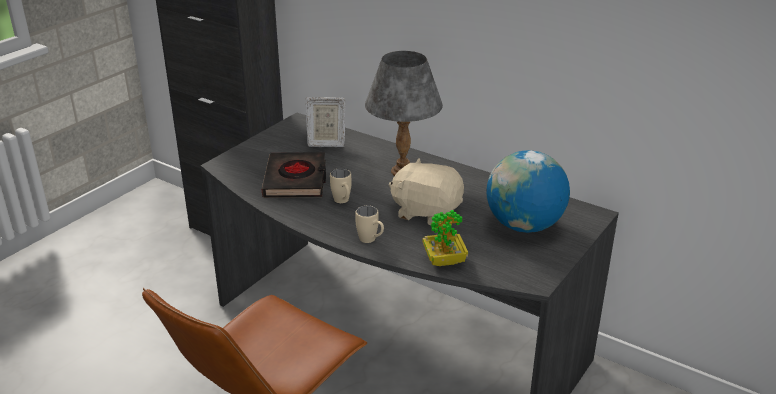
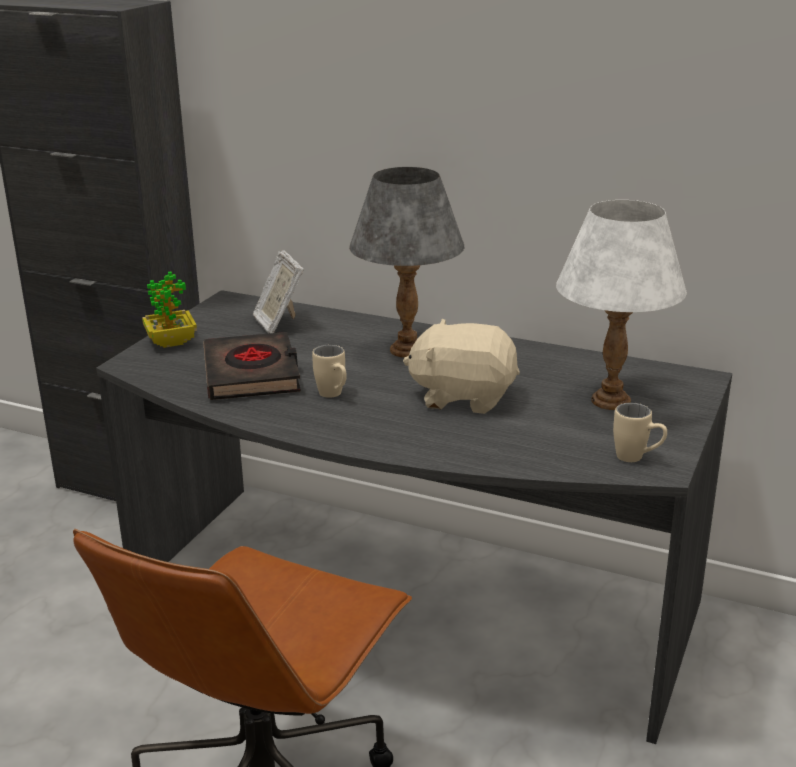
camera: 10 degrees left, 5 degrees down
picture frame [306,97,346,147] -> picture frame turned 75 degrees clockwise [253,250,304,333]
beige mug [355,205,384,243] -> beige mug moved to [613,403,667,462]
potted plant [423,210,468,266] -> potted plant moved to [142,271,197,348]
globe [486,150,570,233] -> white table lamp [556,200,687,410]

